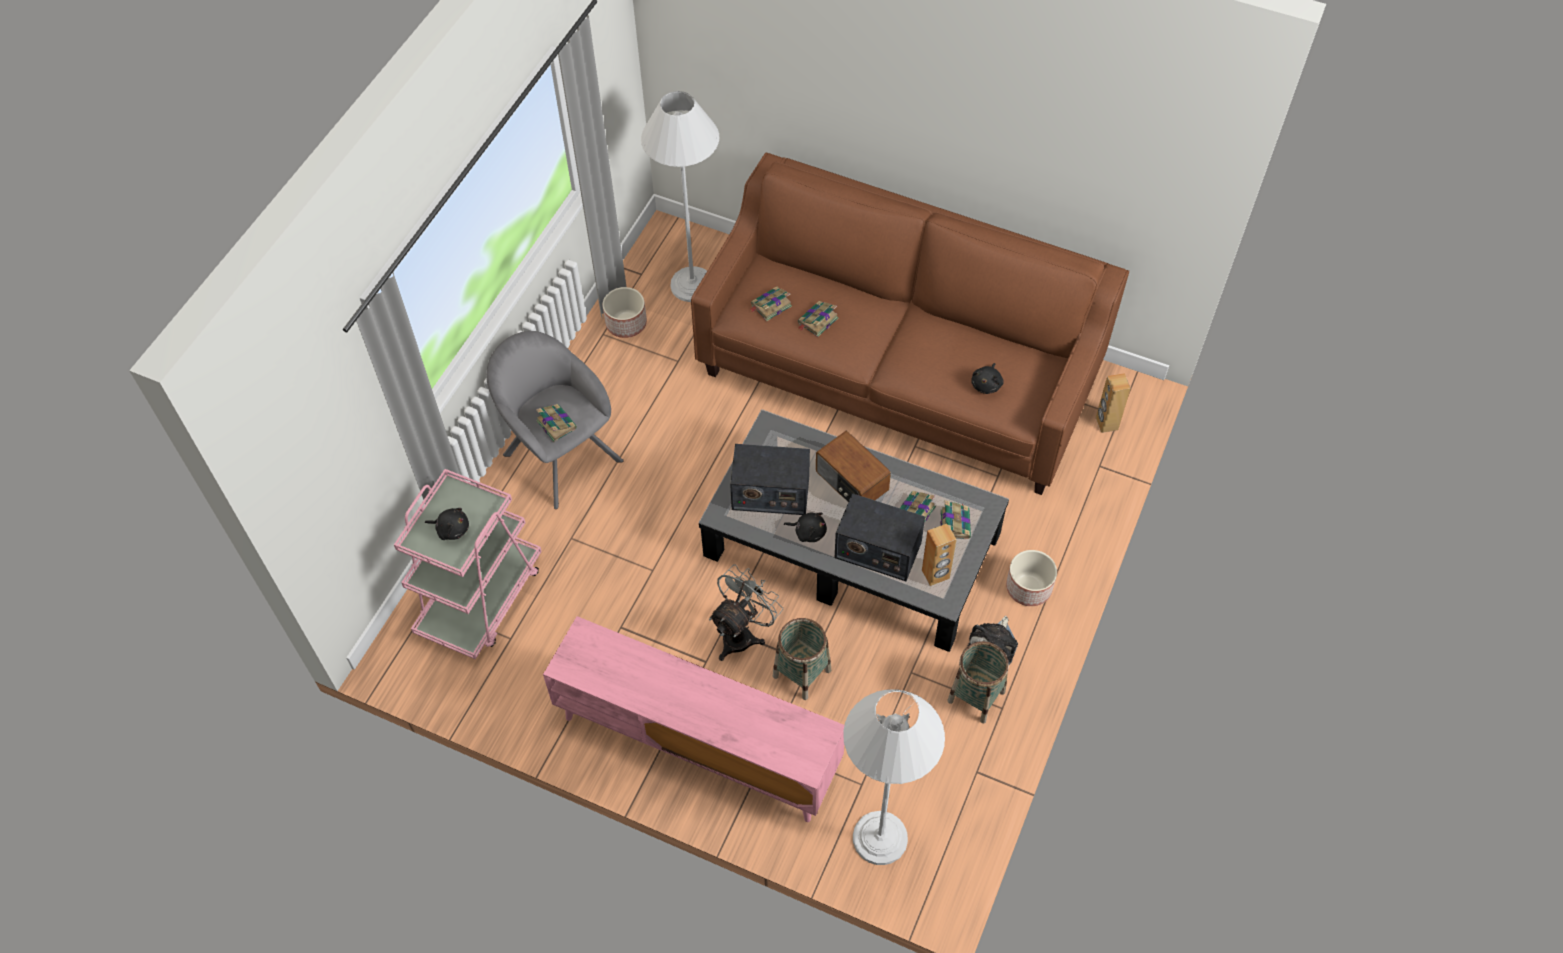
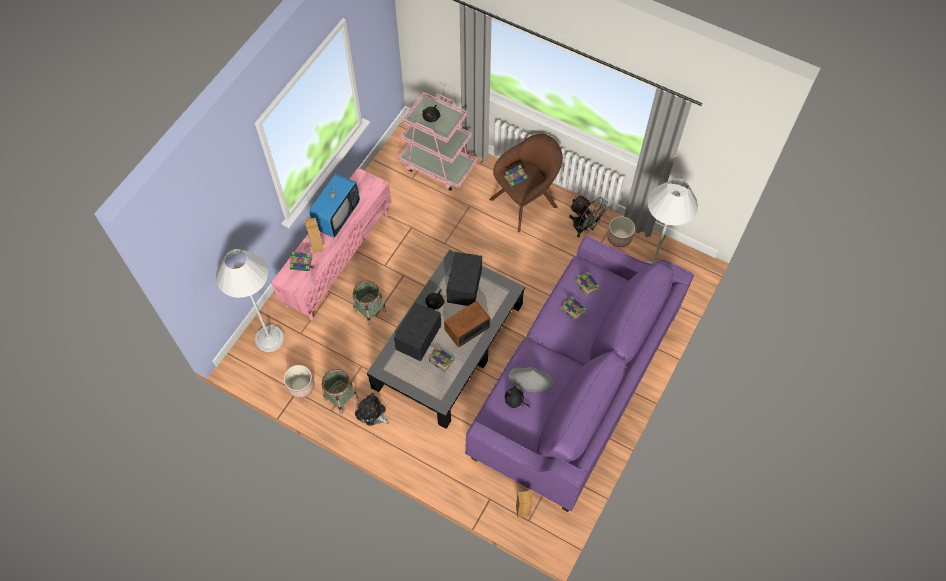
camera: 95 degrees right, 5 degrees up
grey armchair [486,331,623,509] -> brown armchair [489,134,563,232]
brown sofa [691,153,1129,495] -> purple sofa [465,236,694,512]
grey fan [709,565,783,661] -> grey fan moved to [569,196,609,237]
brown speaker [922,523,957,586] -> brown speaker moved to [304,217,324,253]
book [940,500,971,539] -> book moved to [290,252,314,271]
planter [1006,550,1057,606] -> planter moved to [284,365,314,398]
none -> television [310,172,360,238]
none -> grey hat [509,367,553,392]

